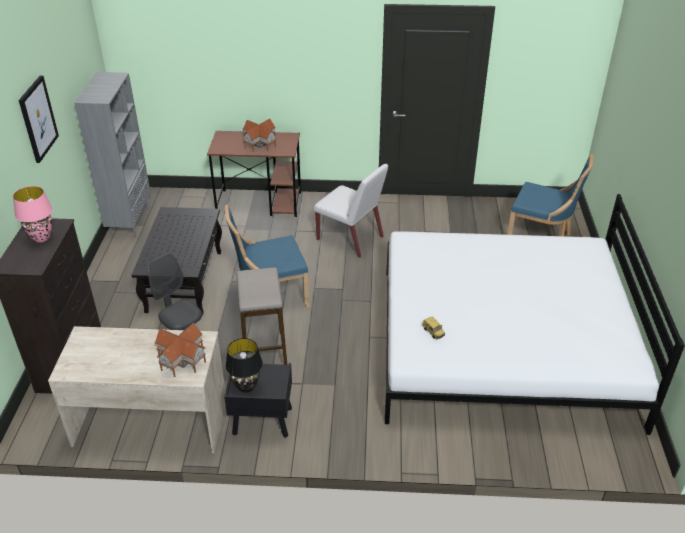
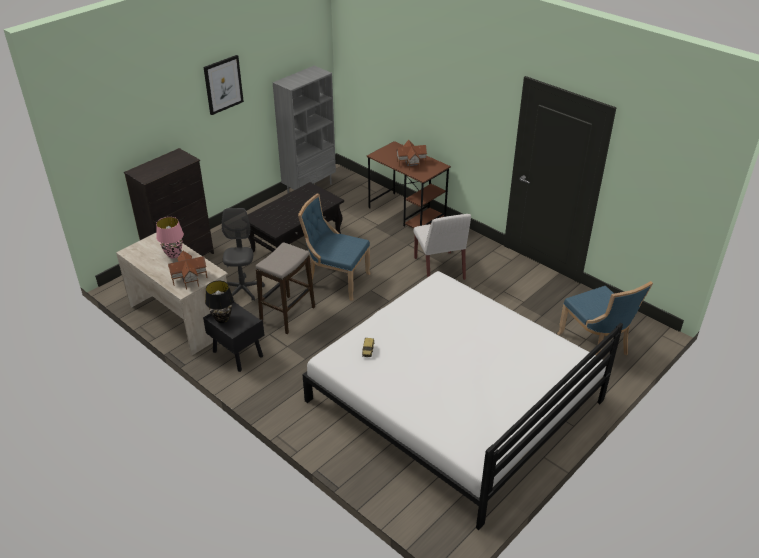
camera: 40 degrees right, 0 degrees up
pink table lamp [13,186,53,243] -> pink table lamp moved to [156,217,184,259]

